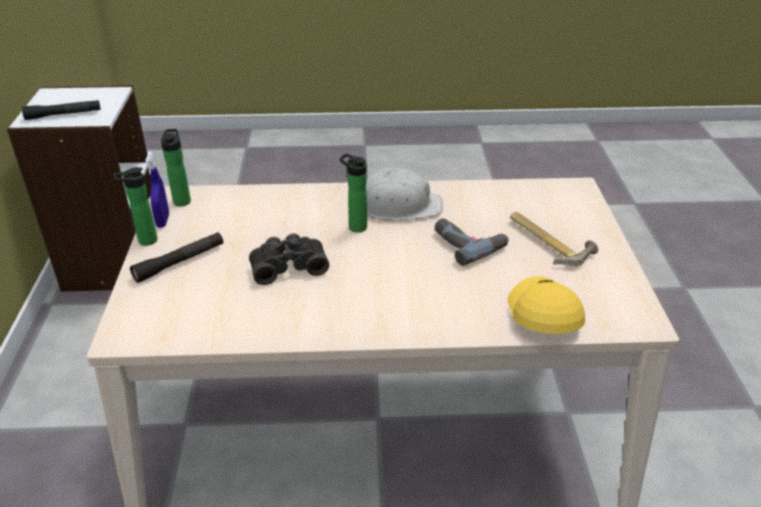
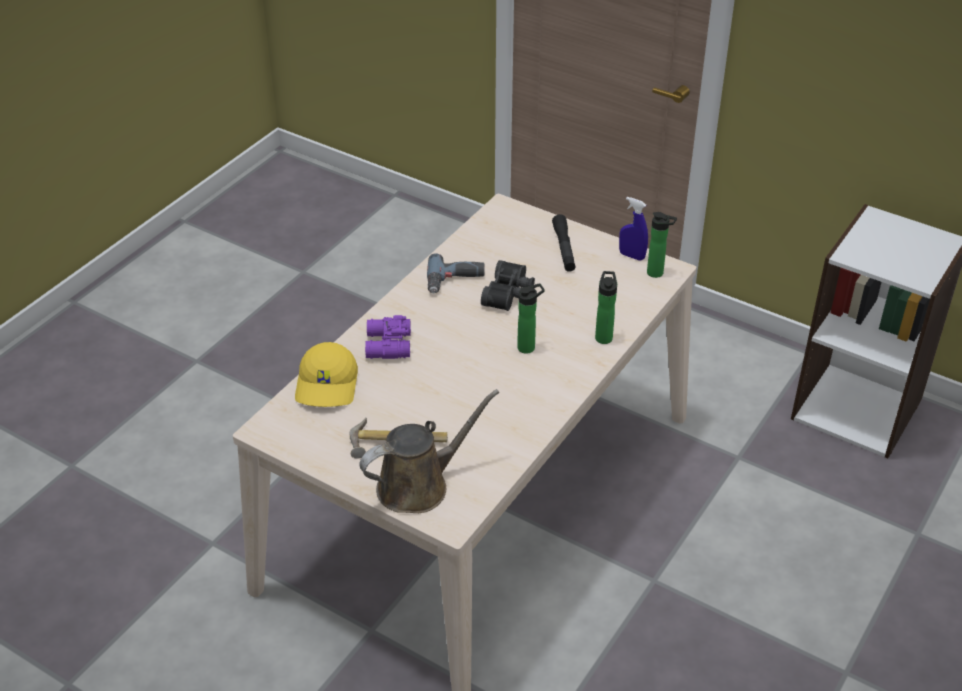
camera: 125 degrees right, 5 degrees up
black flashlight [22,100,100,120] -> none
bottle [113,167,157,246] -> bottle moved to [595,271,617,344]
white hard hat [366,168,443,220] -> none
power drill [435,218,509,266] -> power drill moved to [427,253,485,293]
yellow cap [507,276,585,334] -> yellow cap turned 60 degrees clockwise [295,342,358,407]
none -> brown watering can [359,389,499,513]
none -> purple binoculars [365,315,411,359]

